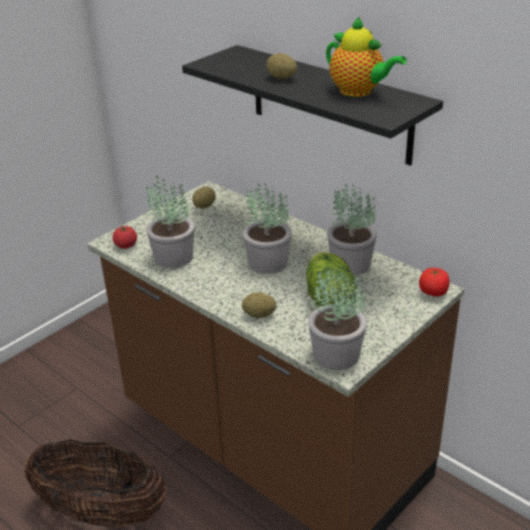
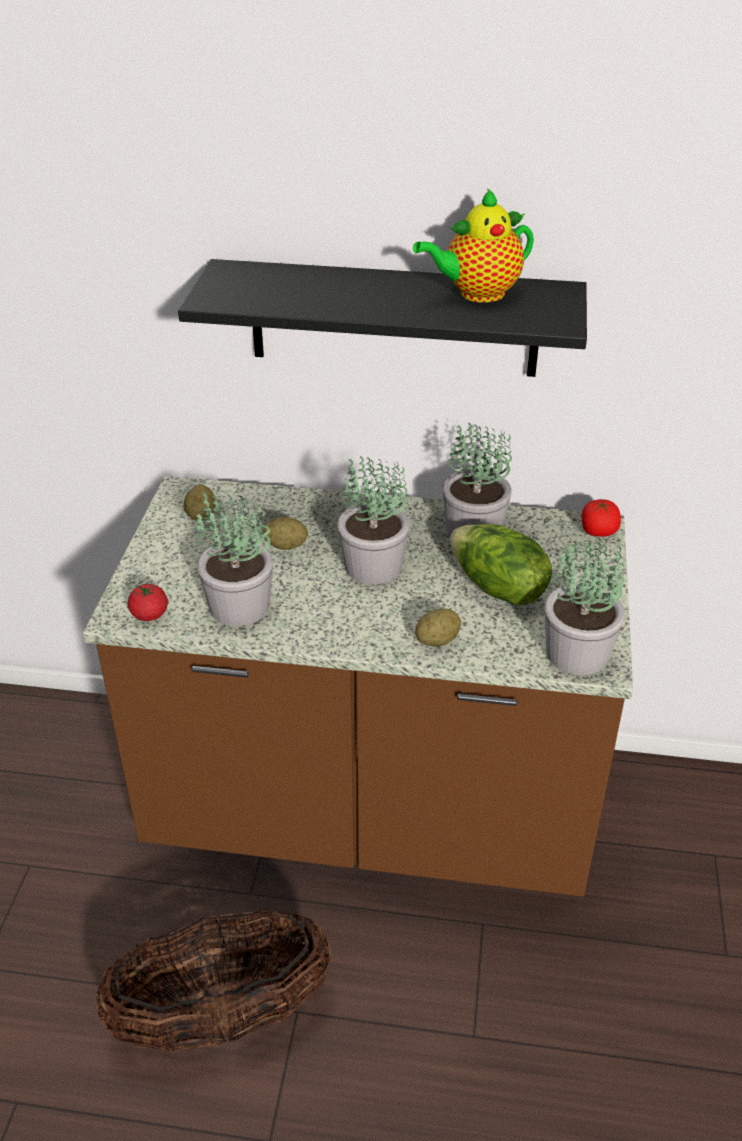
camera: 35 degrees left, 5 degrees up
potato [266,53,297,79] -> potato moved to [263,517,308,550]
teapot [326,17,407,97] -> teapot turned 150 degrees clockwise [413,188,534,303]

